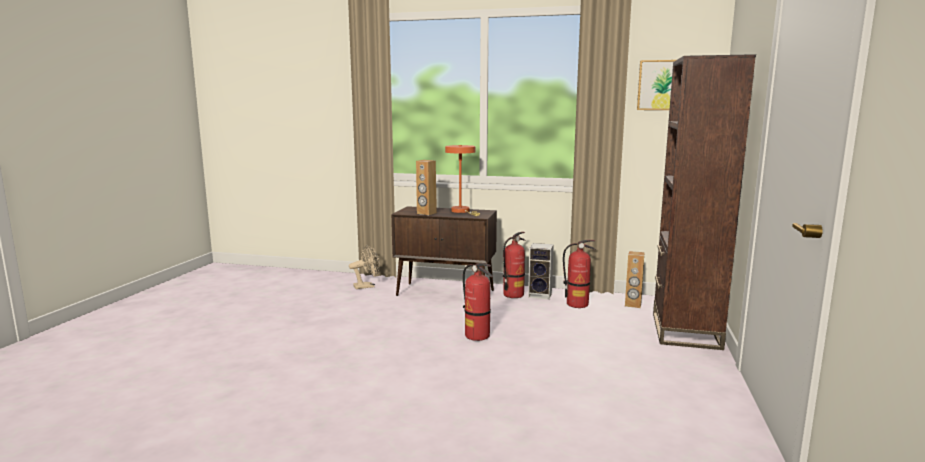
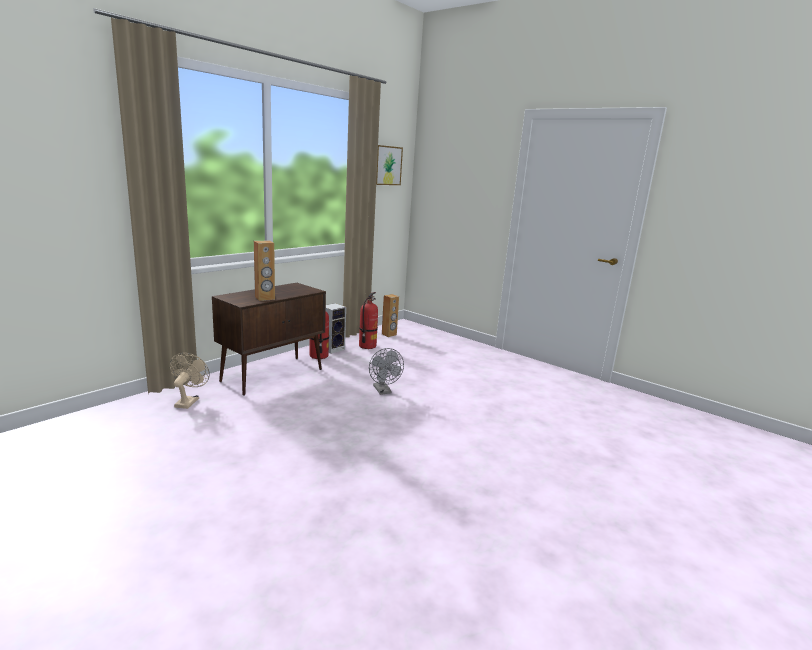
camera: 65 degrees left, 5 degrees up
orange table lamp [445,145,480,216] -> none
fire extinguisher [463,263,493,341] -> grey fan [369,348,404,395]
brown bookcase [653,54,756,350] -> none

